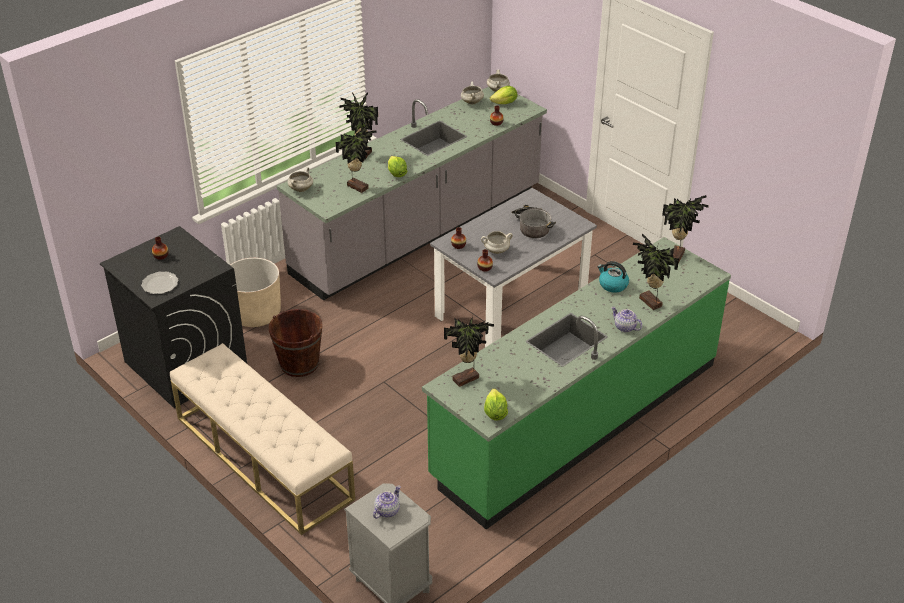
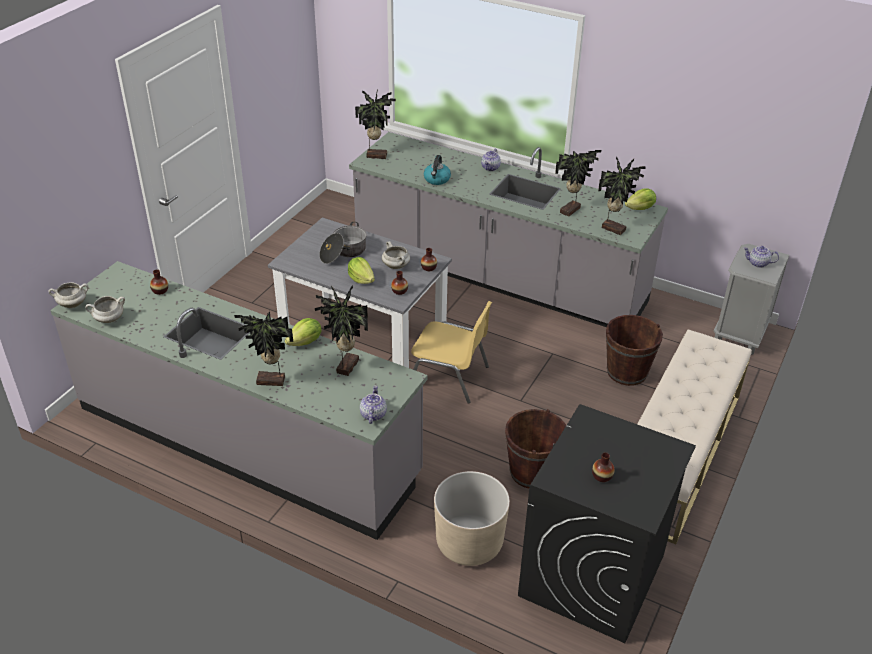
camera: 110 degrees left, 0 degrees up
plate [141,272,179,294] -> none
white cooking pot [287,167,313,192] -> teapot [360,386,387,424]
green counter [422,237,731,530] -> grey counter [349,132,668,327]
lettuce [490,86,517,104] -> lettuce moved to [348,257,375,284]
potted plant [633,234,679,310] -> potted plant moved to [555,150,601,217]
none -> yellow chair [411,301,492,404]
none -> brown bucket [606,315,663,386]

